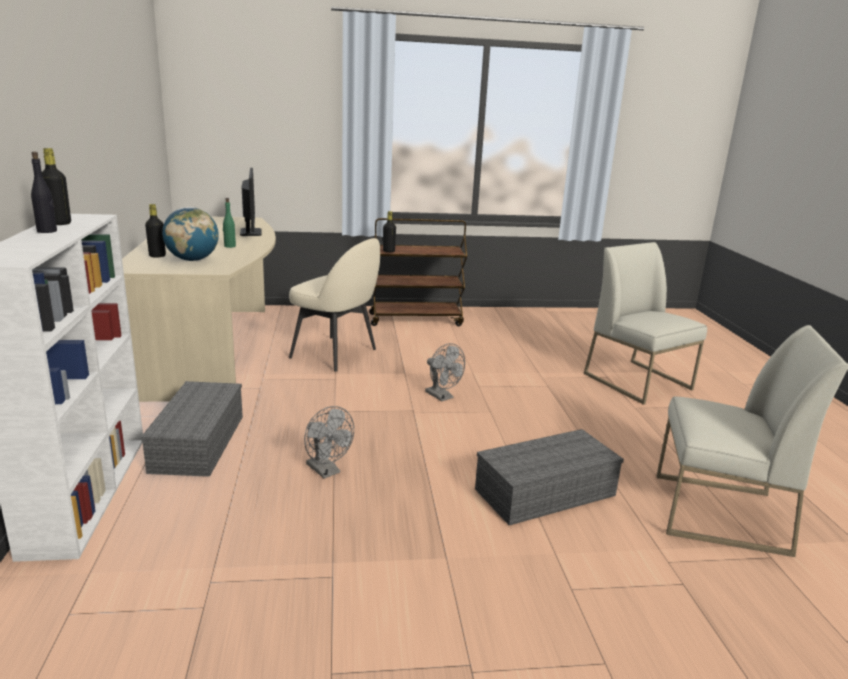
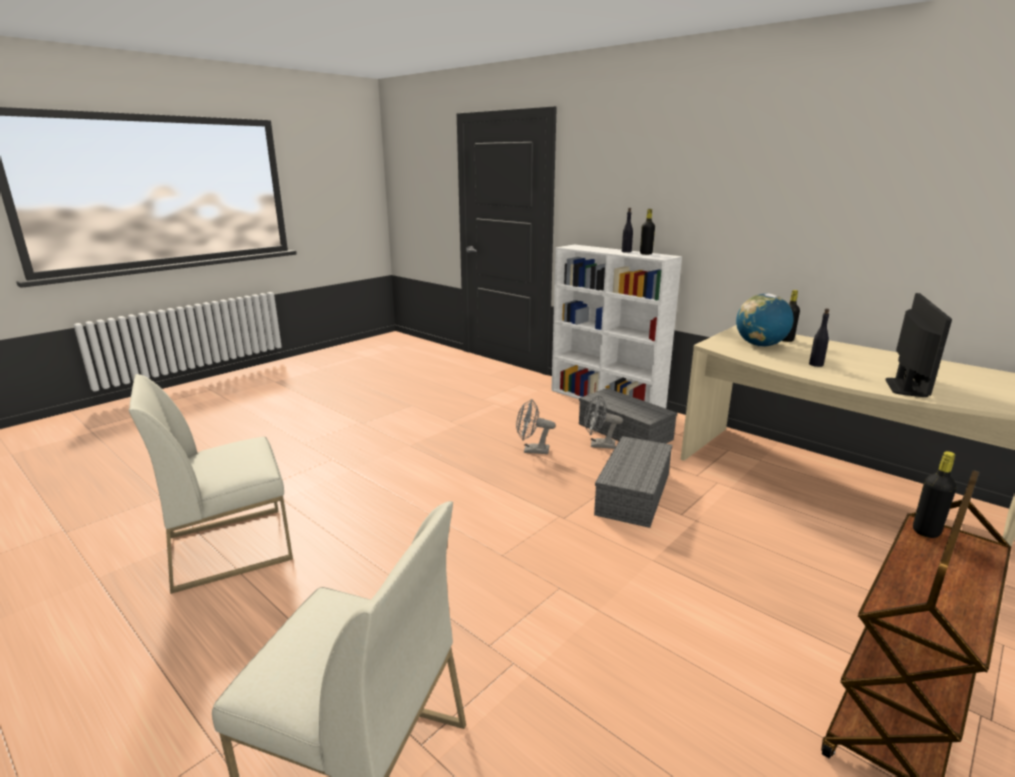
camera: 140 degrees right, 0 degrees up
green bottle [223,198,236,248] -> black bottle [809,308,829,367]
monitor [240,168,262,236] -> monitor turned 105 degrees counterclockwise [885,293,952,397]
beige chair [289,238,380,372] -> none
grey fan [425,343,465,401] -> grey fan moved to [584,394,623,449]
grey storage box [475,429,624,525] -> grey storage box moved to [594,436,672,528]

